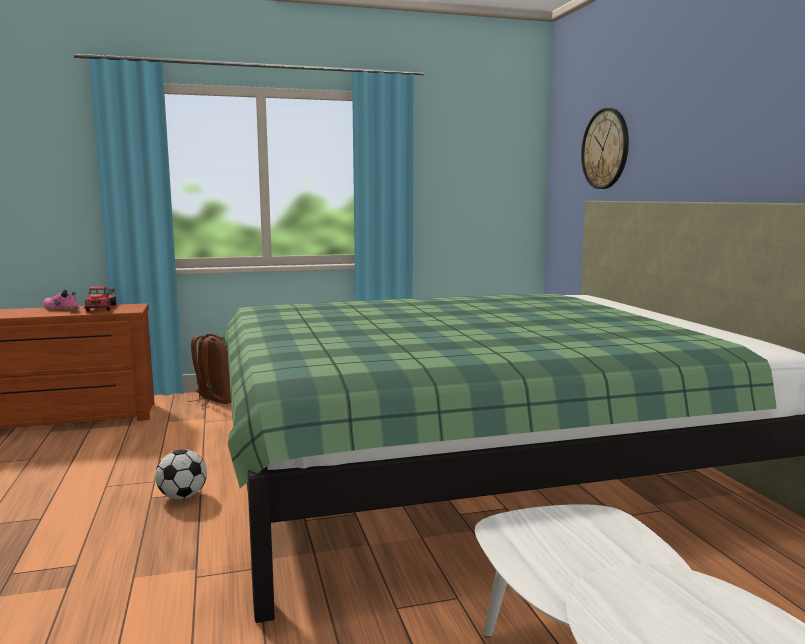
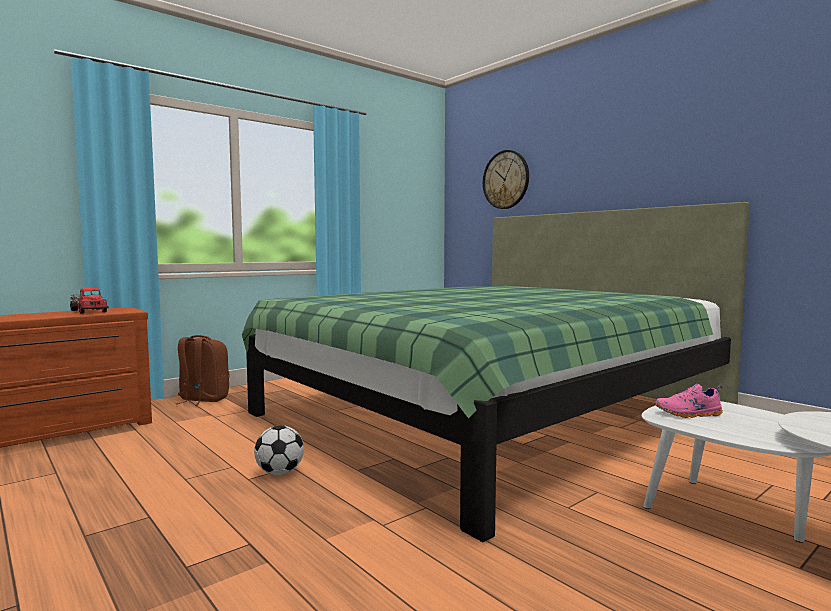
camera: 25 degrees left, 5 degrees down
pink shoe [43,290,80,311] -> pink shoe moved to [655,384,723,418]

